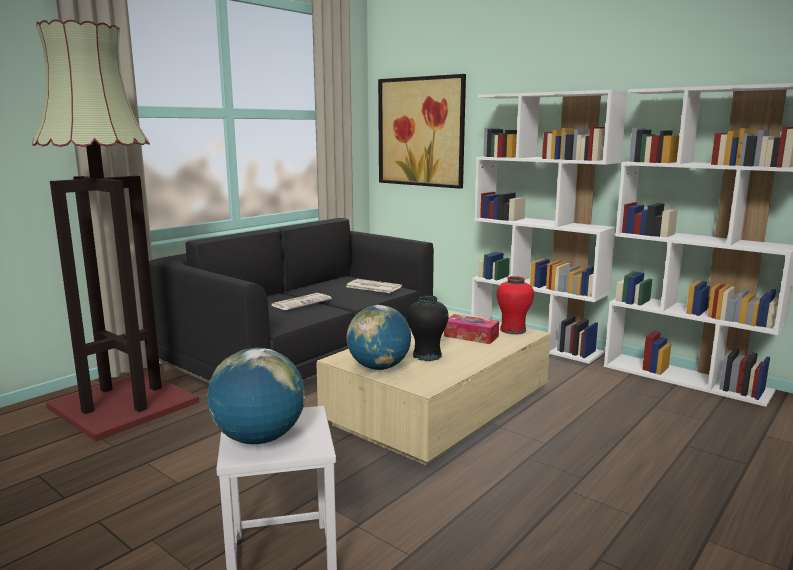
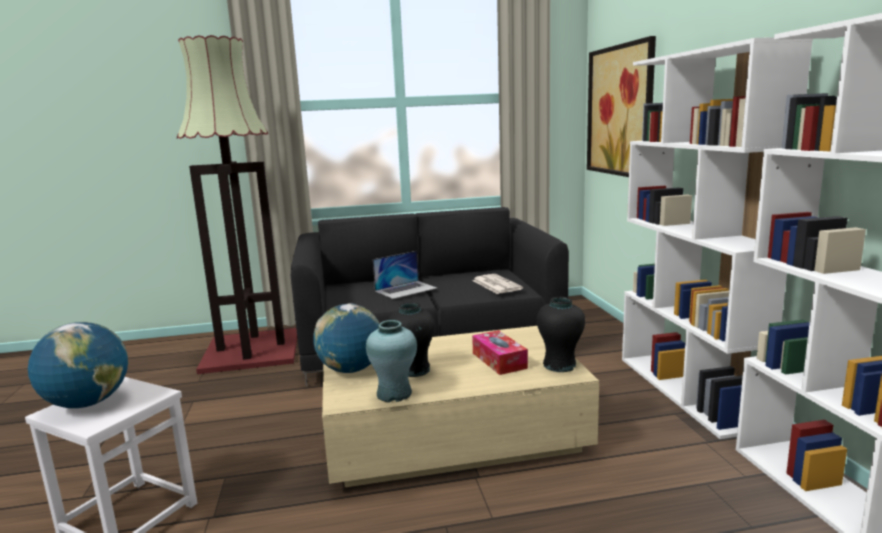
camera: 40 degrees right, 0 degrees up
newspaper [271,293,332,310] -> laptop [373,251,437,299]
red vase [496,276,534,334] -> black vase [537,297,585,372]
none -> turquoise vase [366,320,417,402]

